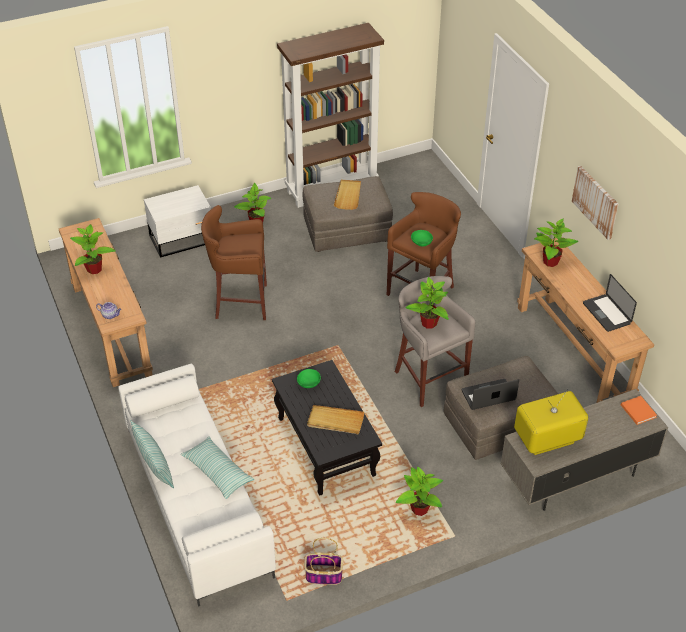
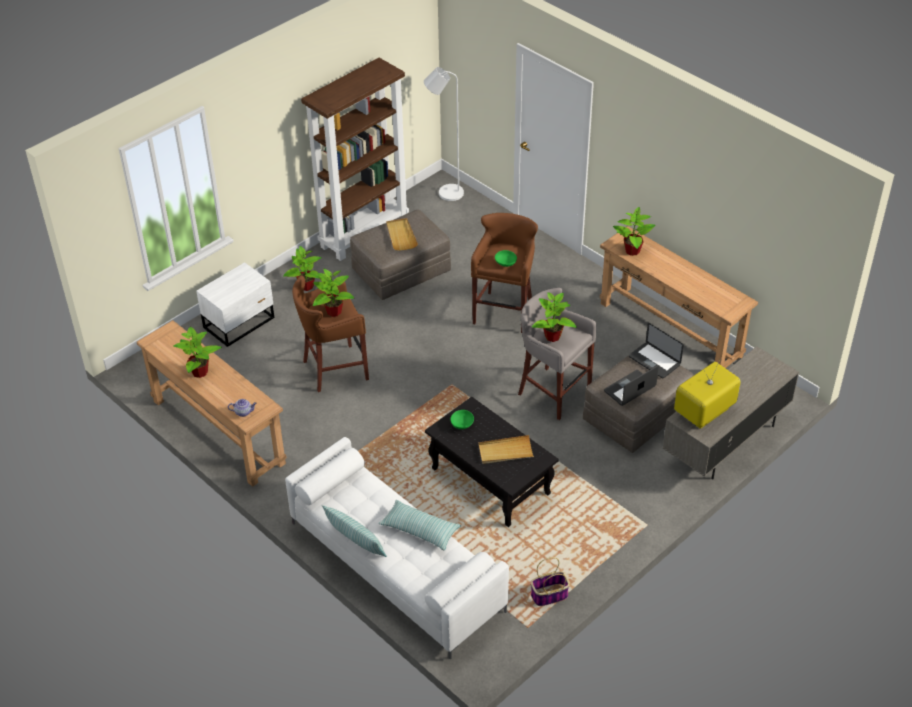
camera: 20 degrees left, 0 degrees up
potted plant [396,467,443,516] -> potted plant moved to [313,269,354,317]
picture [572,166,618,240] -> none
laptop [583,274,637,332] -> laptop moved to [629,323,684,379]
orange book [621,396,657,425] -> none
none -> white floor lamp [424,67,464,201]

